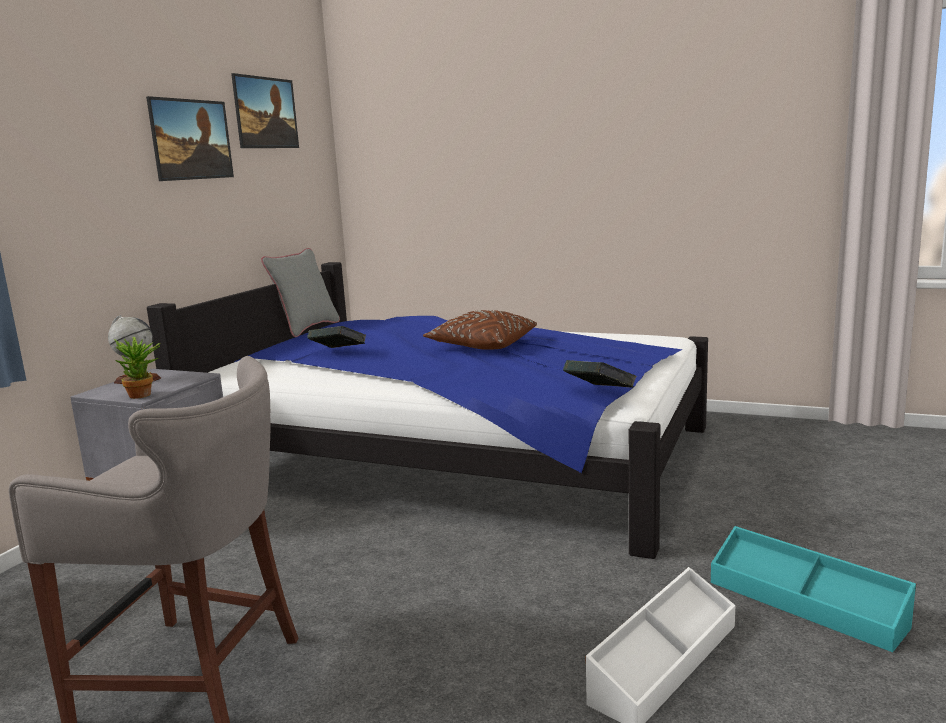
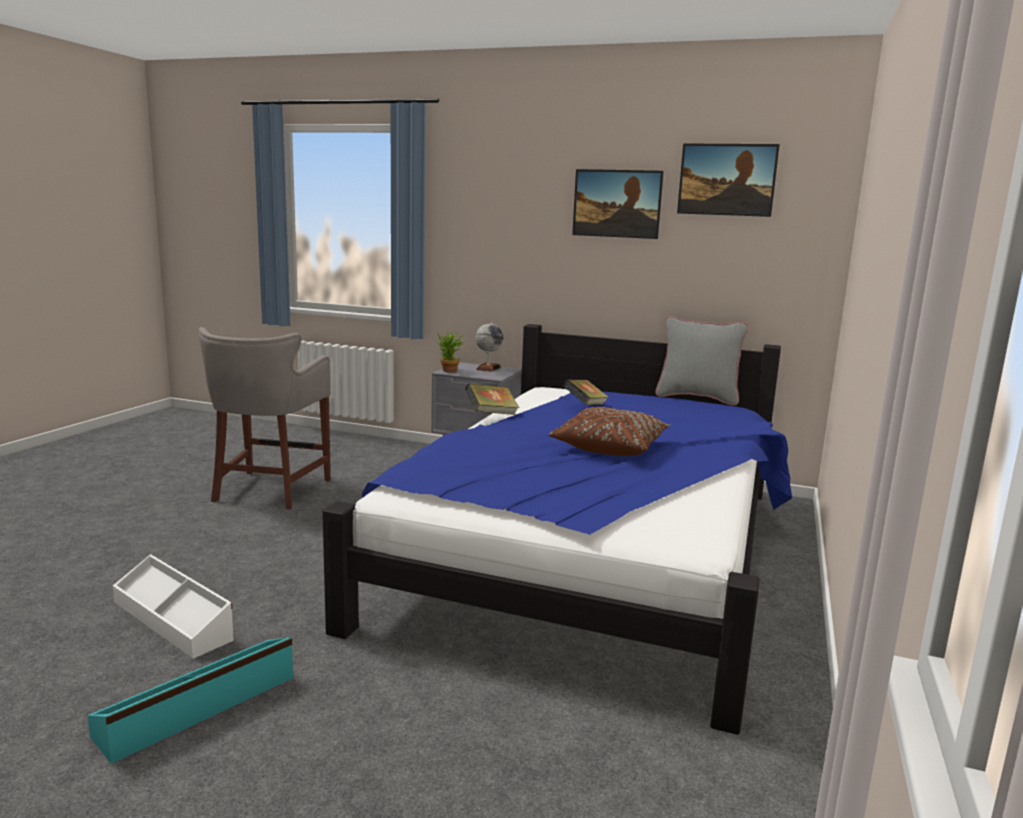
camera: 85 degrees right, 0 degrees up
book [563,360,637,388] -> book moved to [465,383,520,415]

